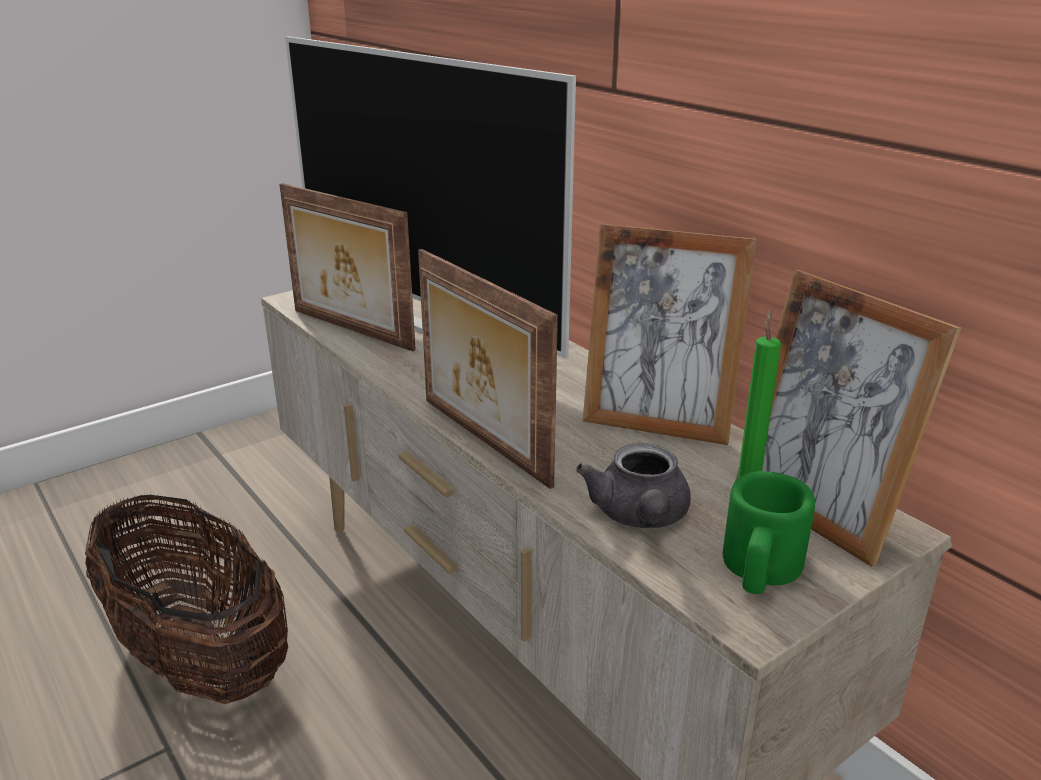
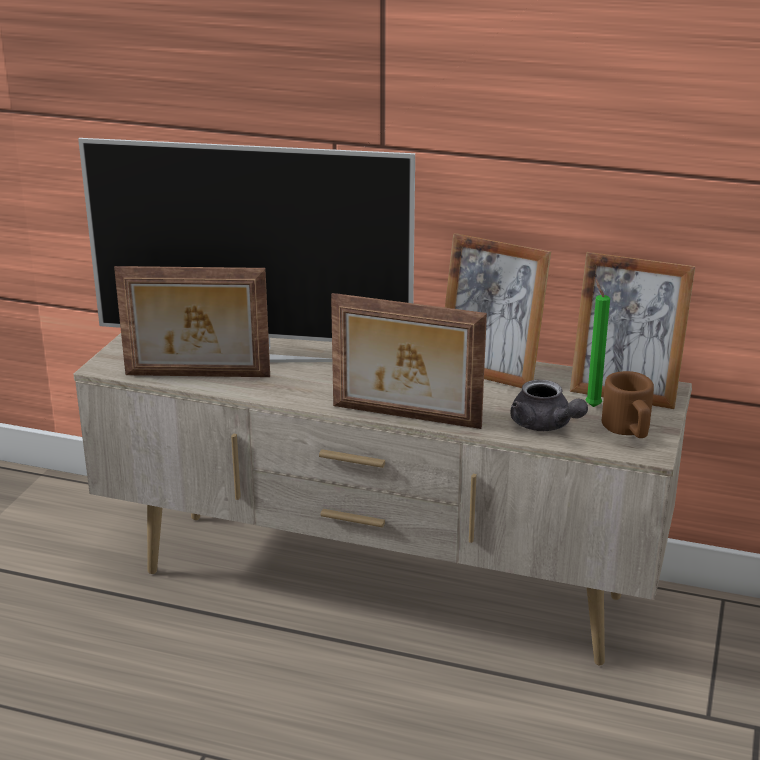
camera: 35 degrees left, 0 degrees up
basket [85,494,288,704] -> none
picture frame [583,224,757,445] -> picture frame turned 45 degrees clockwise [445,233,551,388]
green mug [723,471,815,594] -> brown mug [602,371,654,438]

